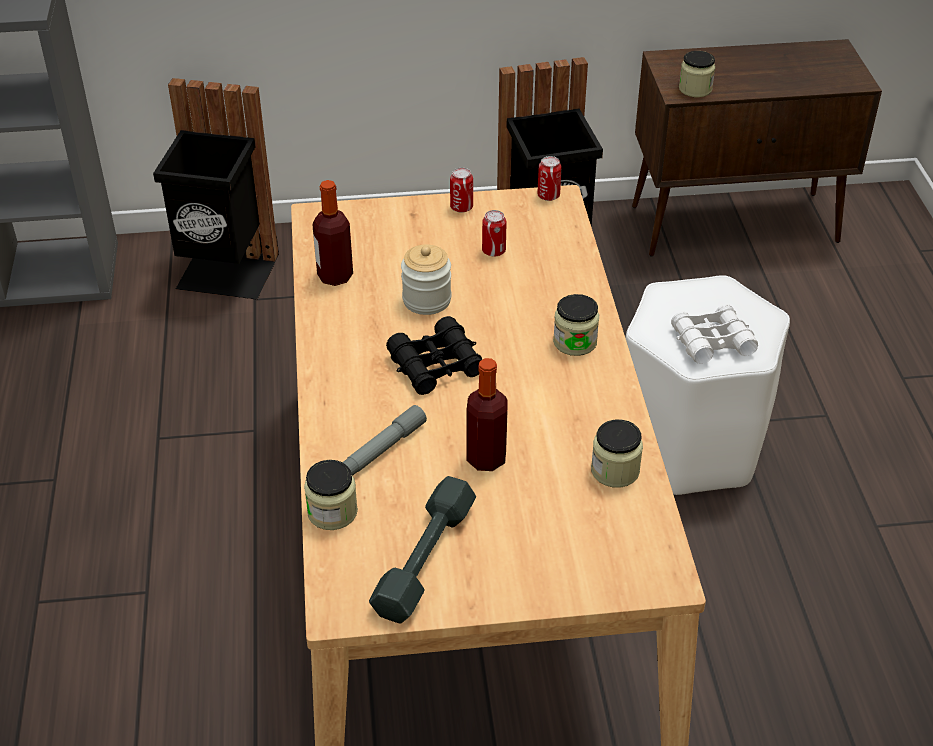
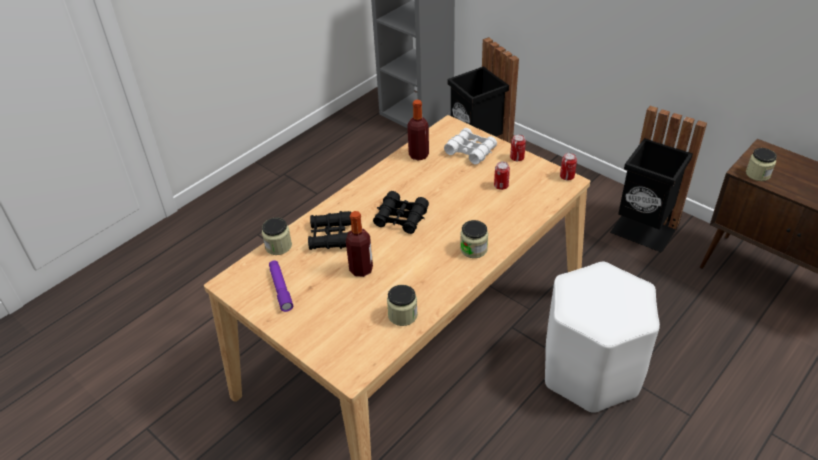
camera: 50 degrees right, 0 degrees up
grey flashlight [343,405,427,476] -> black binoculars [308,211,351,250]
grey dumbbell [369,476,476,624] -> purple flashlight [269,260,293,312]
jar [401,244,451,315] -> none
white binoculars [671,304,758,364] -> white binoculars moved to [444,128,497,164]

